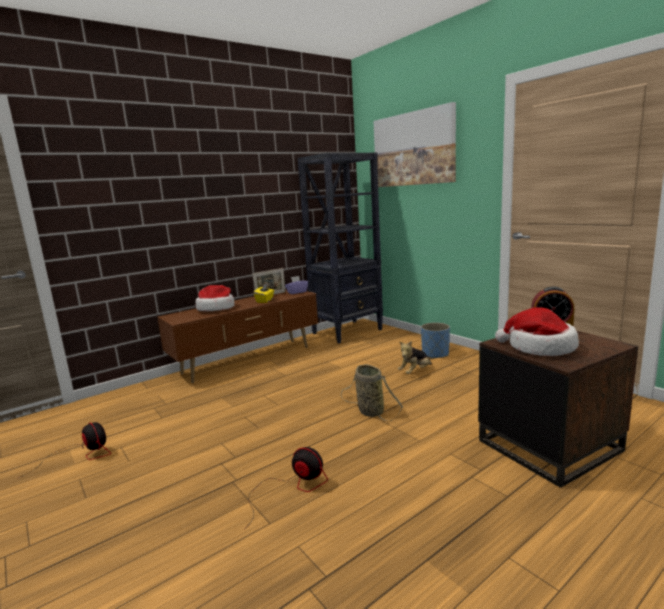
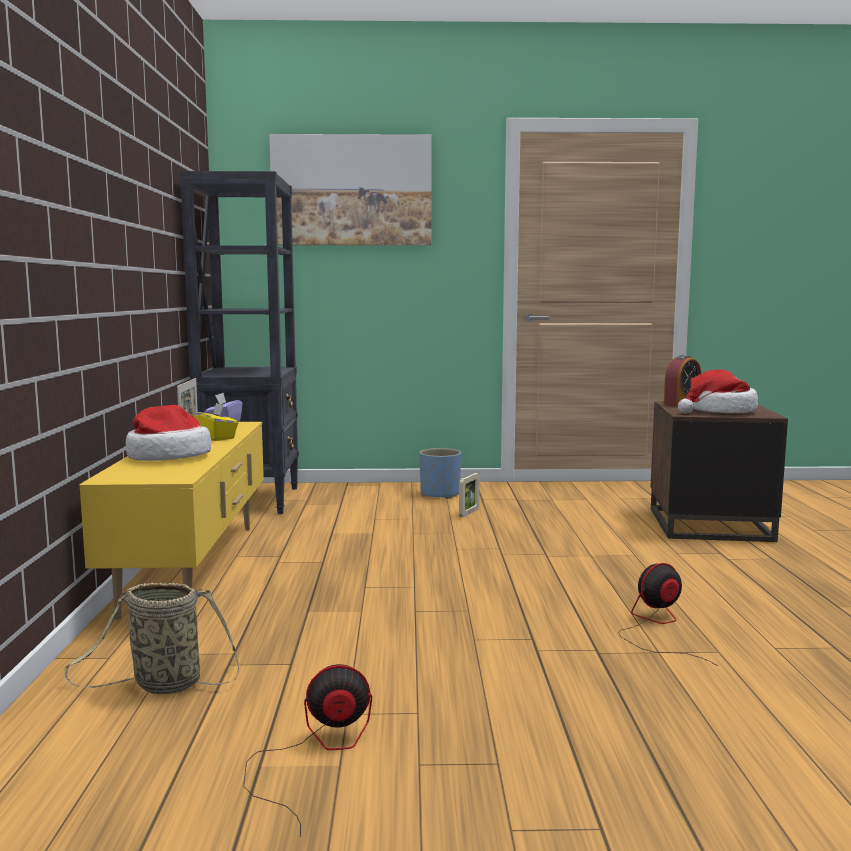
camera: 55 degrees left, 5 degrees down
brown tv stand [157,289,318,383] -> yellow tv stand [80,422,264,620]
basket [341,364,403,421] -> basket moved to [65,583,239,694]
plush toy [398,341,432,374] -> picture frame [459,473,479,517]

